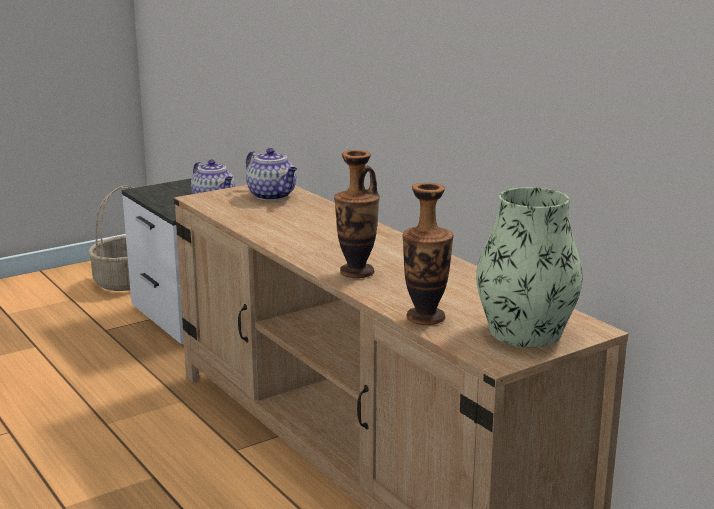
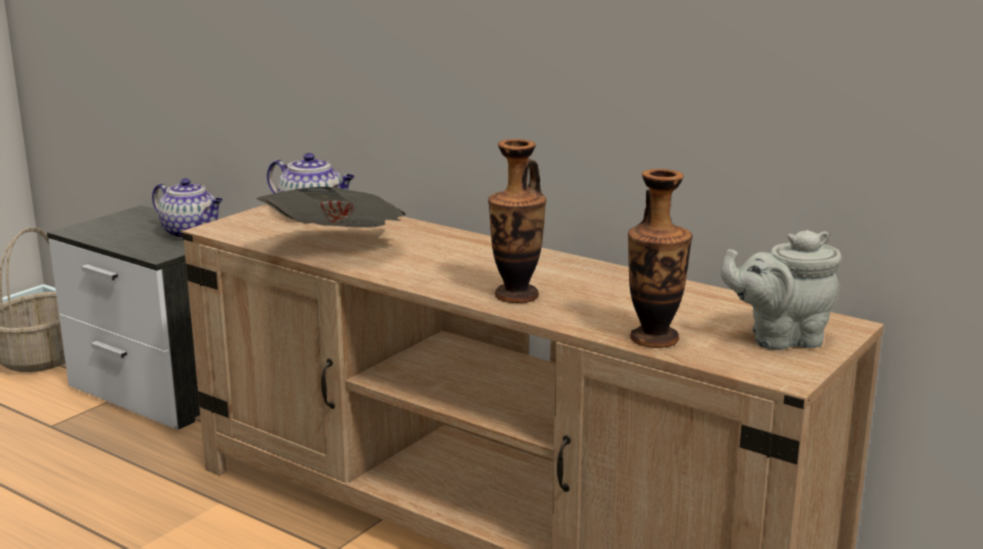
camera: 20 degrees left, 0 degrees up
vase [476,187,583,347] -> grey teapot [721,230,841,350]
none -> newspaper [257,187,405,227]

